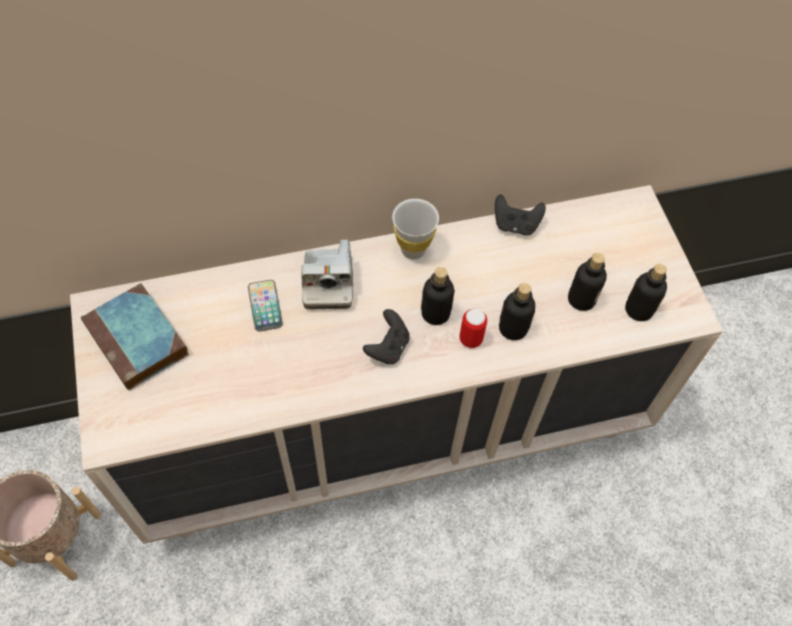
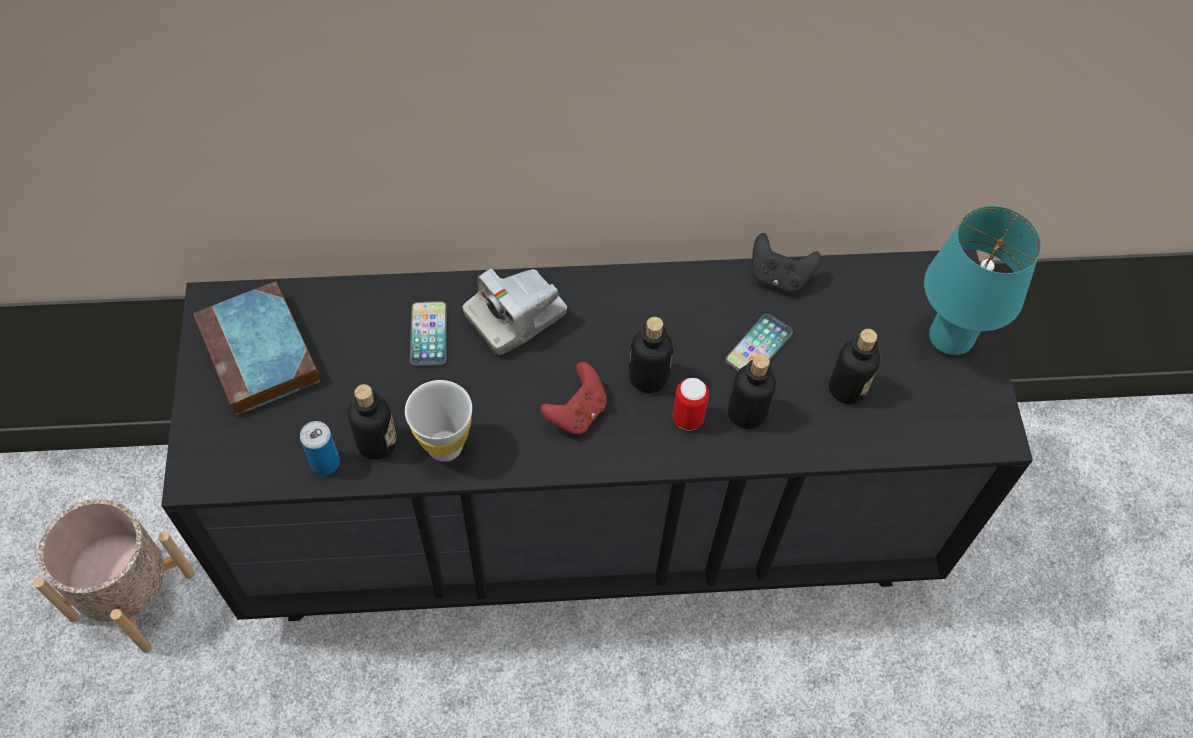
camera: 10 degrees right, 0 degrees up
beige dresser [70,185,723,544] -> black dresser [161,249,1033,621]
camera [301,240,353,310] -> camera turned 45 degrees clockwise [463,269,567,355]
black game controller [363,309,410,364] -> red game controller [540,362,607,435]
white cup [392,199,439,259] -> white cup moved to [405,380,472,462]
bottle [625,264,667,321] -> bottle moved to [348,384,397,459]
none -> can [300,421,340,475]
none -> phone [725,314,793,371]
none -> turquoise table lamp [924,206,1041,355]

